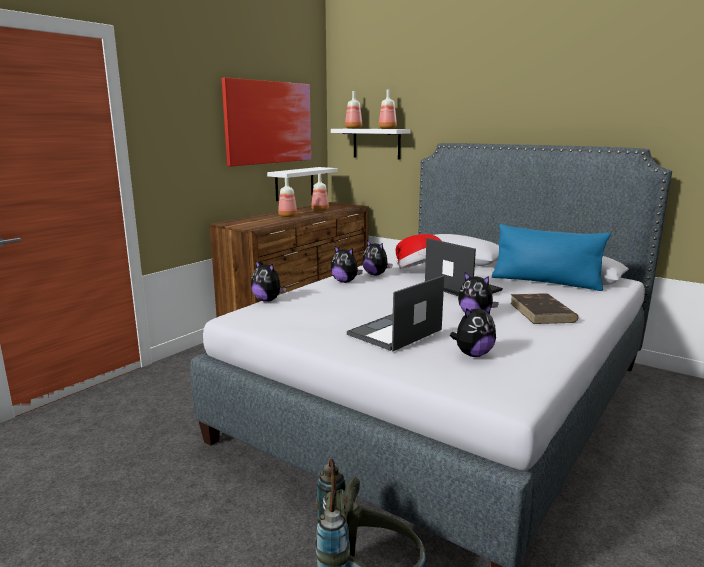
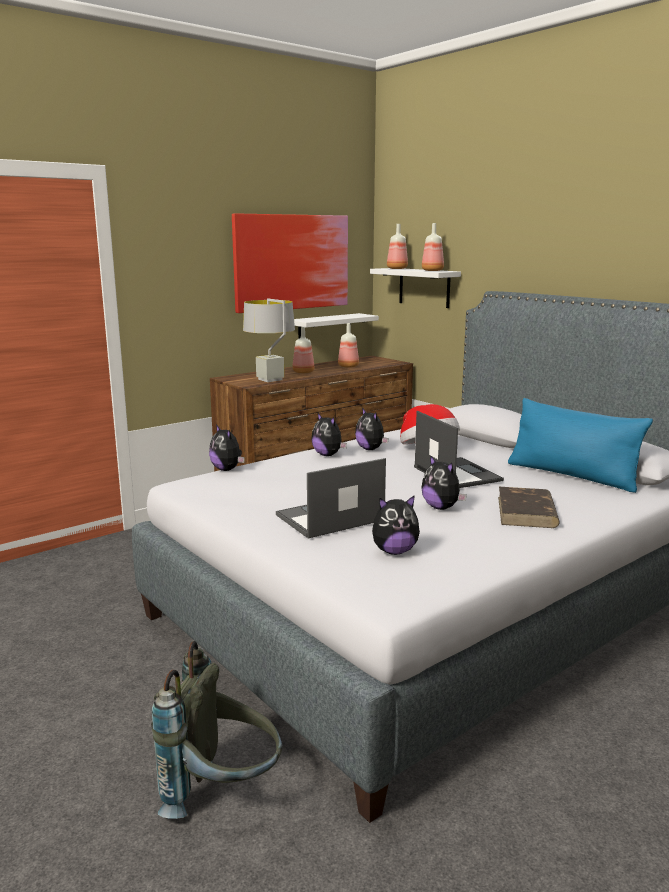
camera: 15 degrees right, 0 degrees up
none -> grey table lamp [243,298,295,382]

